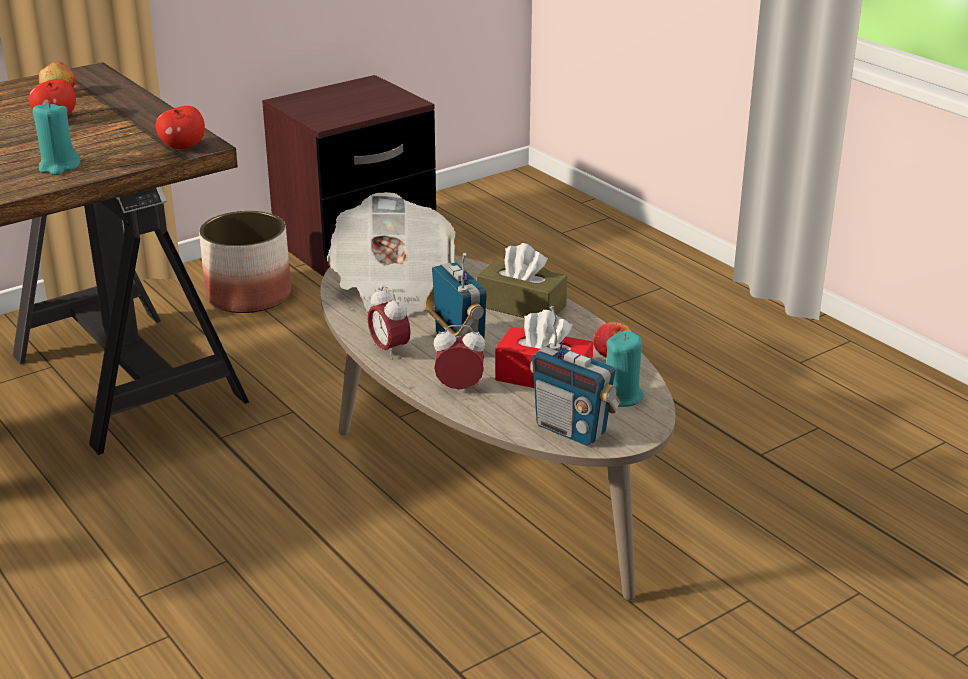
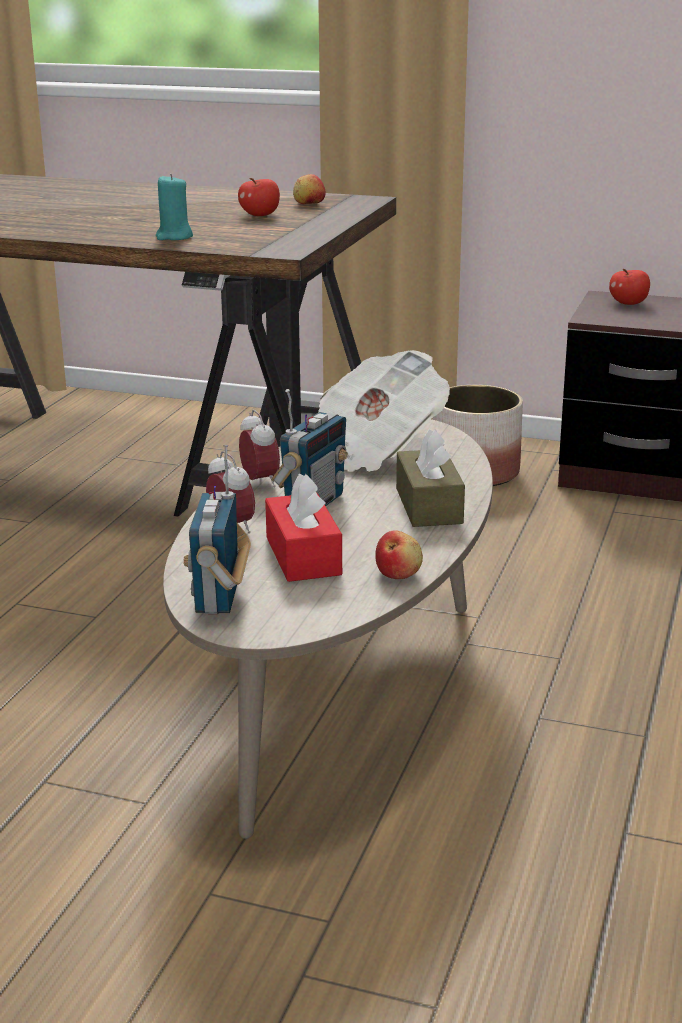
camera: 55 degrees right, 5 degrees down
apple [156,106,205,149] -> apple moved to [609,269,650,305]
alarm clock [368,286,411,359] -> alarm clock turned 135 degrees clockwise [239,410,280,488]
turquoise candle [606,332,644,407] -> none

